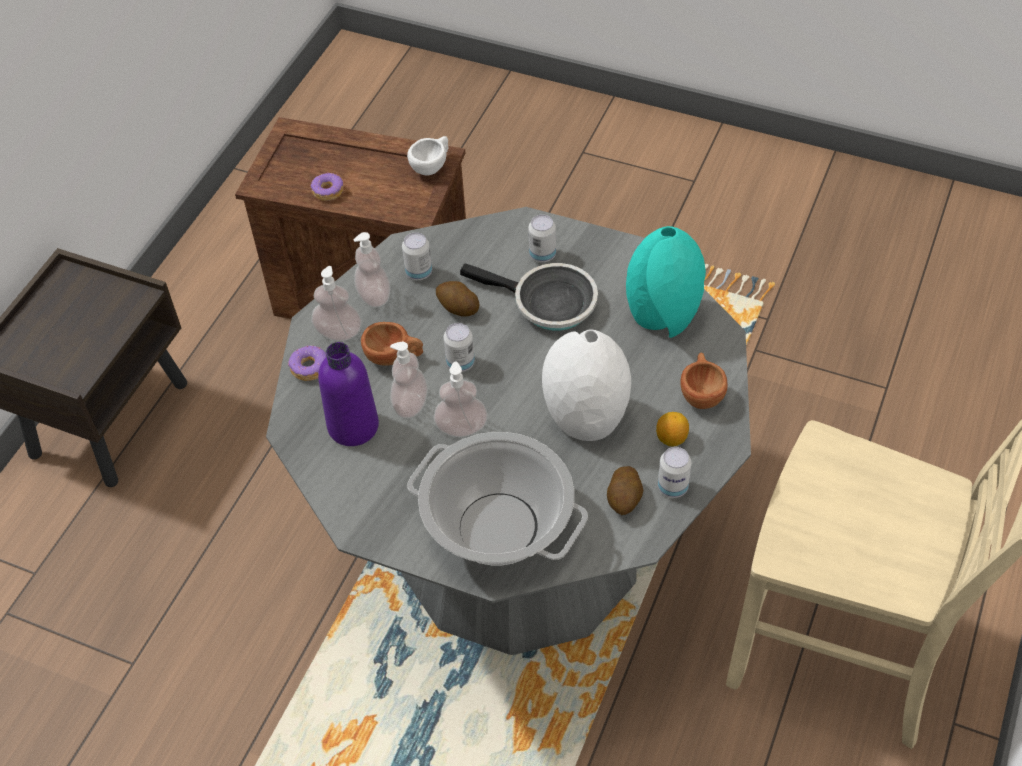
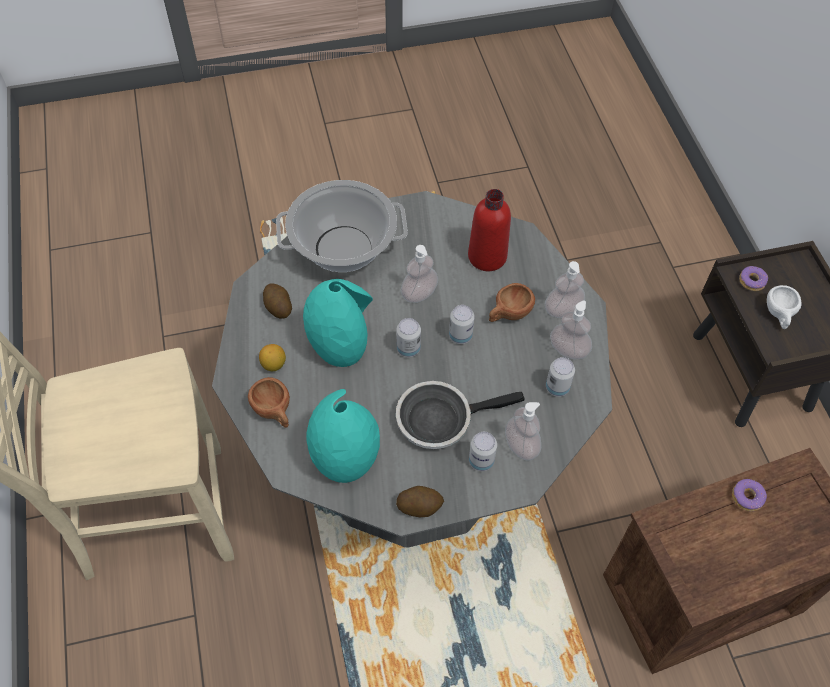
camera: 140 degrees right, 5 degrees up
donut [288,345,327,381] -> donut moved to [739,266,768,291]
purple bottle [318,342,379,446] -> red bottle [468,189,511,271]
soap dispenser [390,342,428,418] -> soap dispenser moved to [505,402,541,461]
white cup [407,136,448,175] -> white cup moved to [767,285,801,329]
potato [436,281,479,317] -> potato moved to [396,486,444,517]
white vase [542,329,631,441] -> turquoise vase [303,279,373,367]
can [658,447,691,498] -> can moved to [397,318,421,357]

